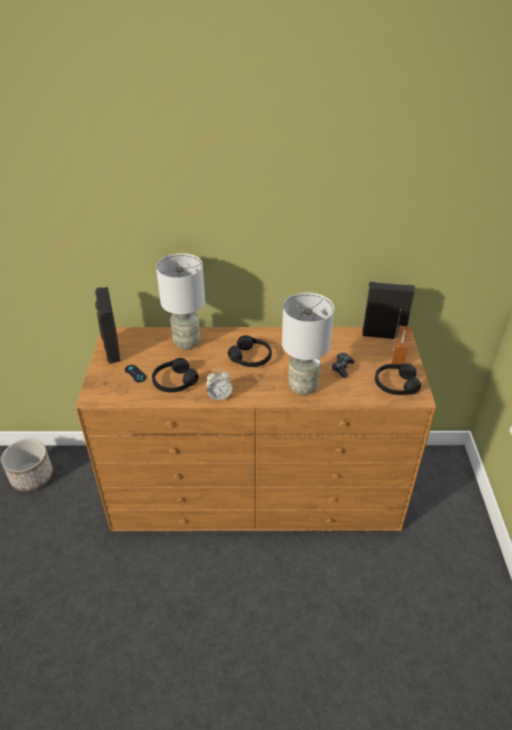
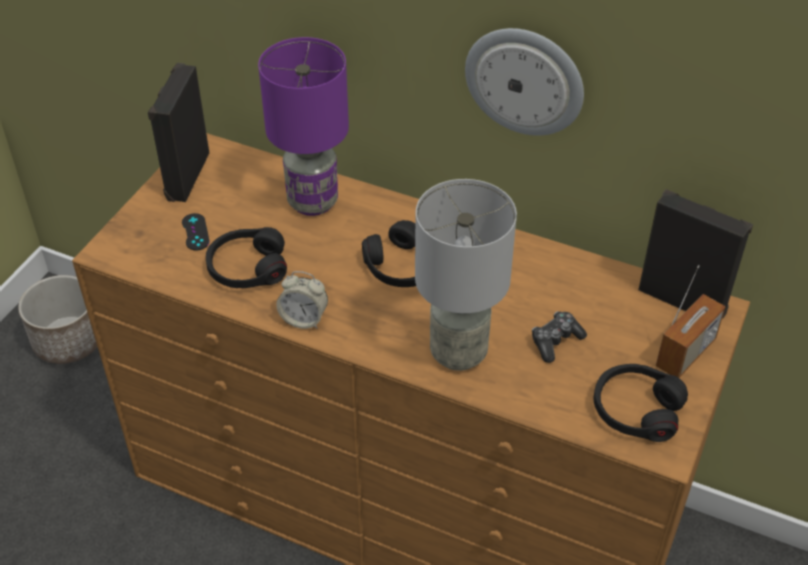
camera: 25 degrees right, 5 degrees up
grey table lamp [156,253,205,350] -> purple table lamp [258,37,349,216]
none -> wall clock [465,28,584,136]

